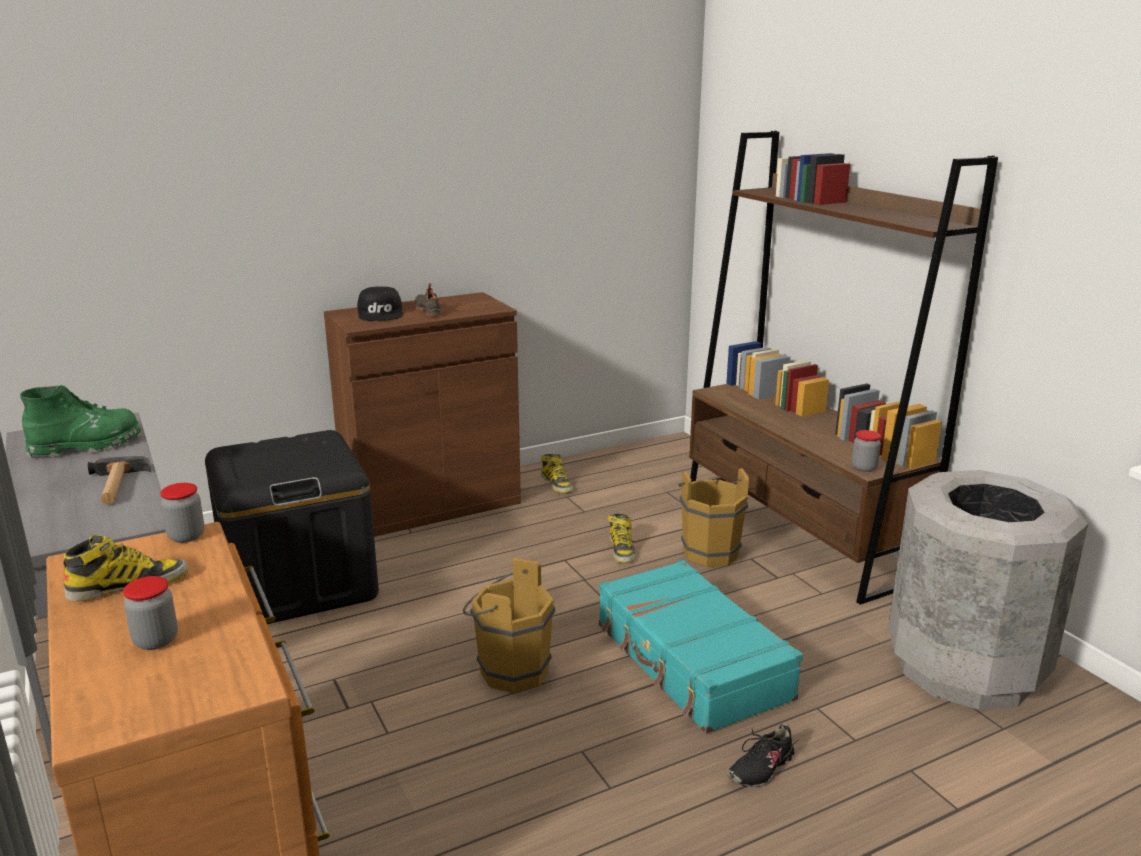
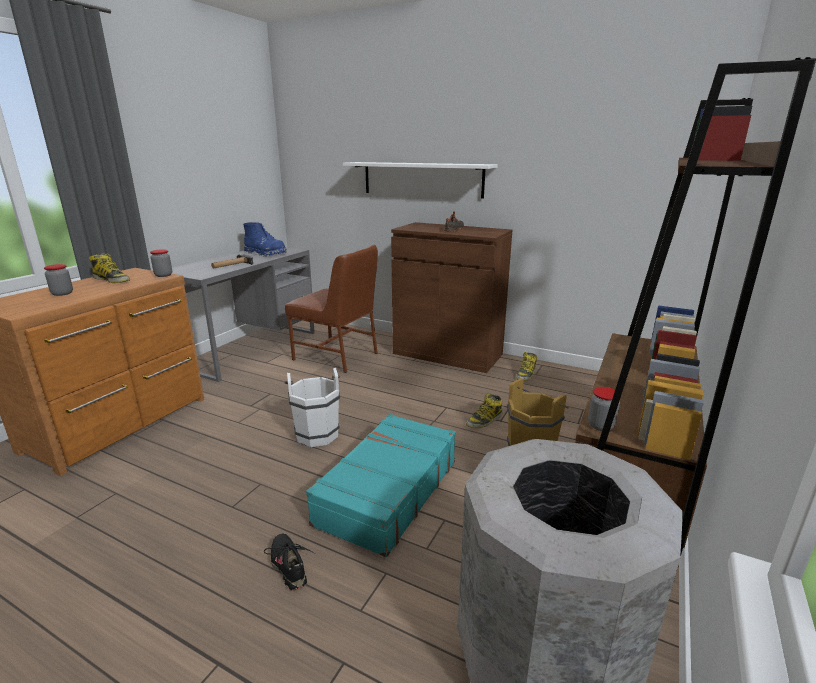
camera: 55 degrees right, 0 degrees up
green boot [20,385,141,458] -> blue boot [243,222,287,256]
black storage box [205,430,379,624] -> brown chair [285,245,378,373]
black cap [357,286,403,321] -> none
brown bucket [463,558,555,693] -> white bucket [284,368,341,447]
black shoe [727,723,798,787] -> black shoe turned 45 degrees clockwise [264,533,315,590]
none -> white shelf [343,162,498,199]

